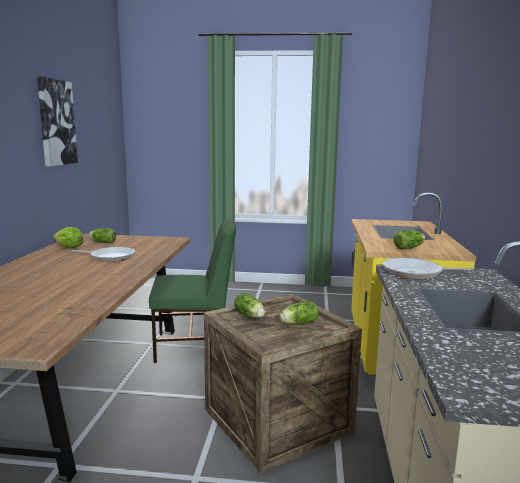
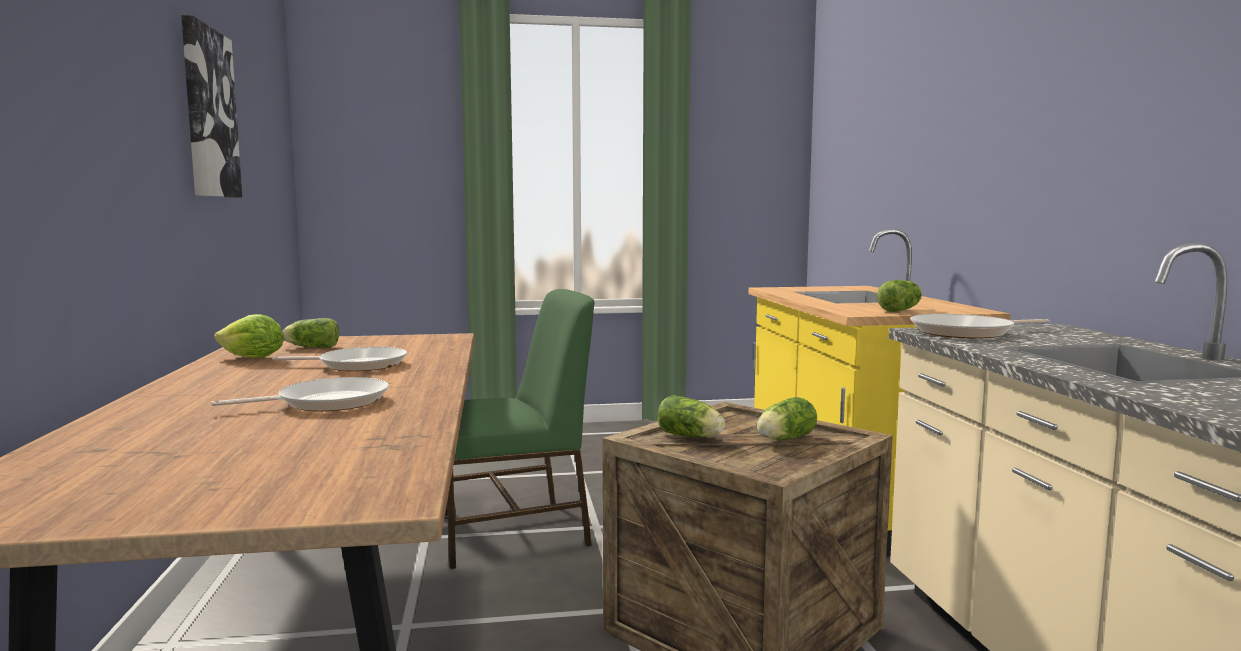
camera: 15 degrees left, 5 degrees down
none -> frying pan [211,377,389,411]

